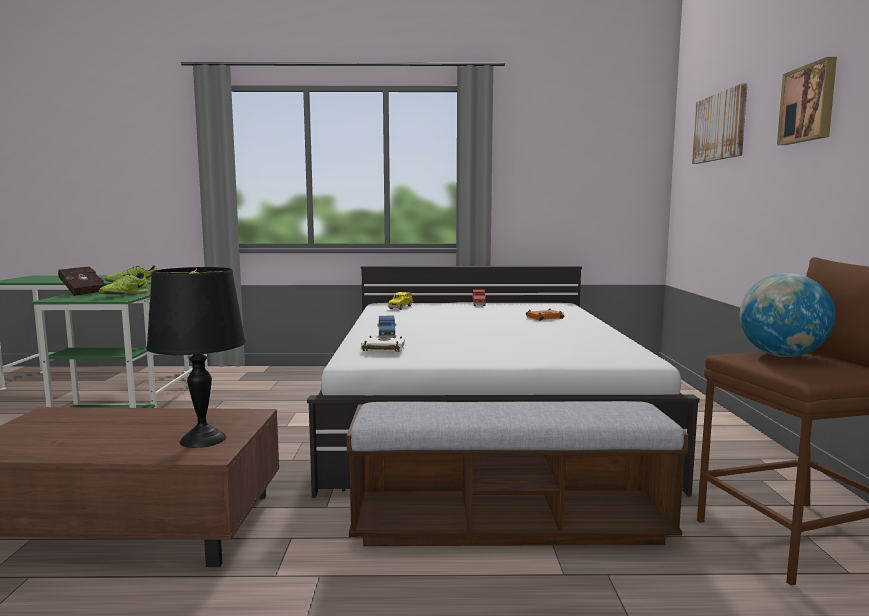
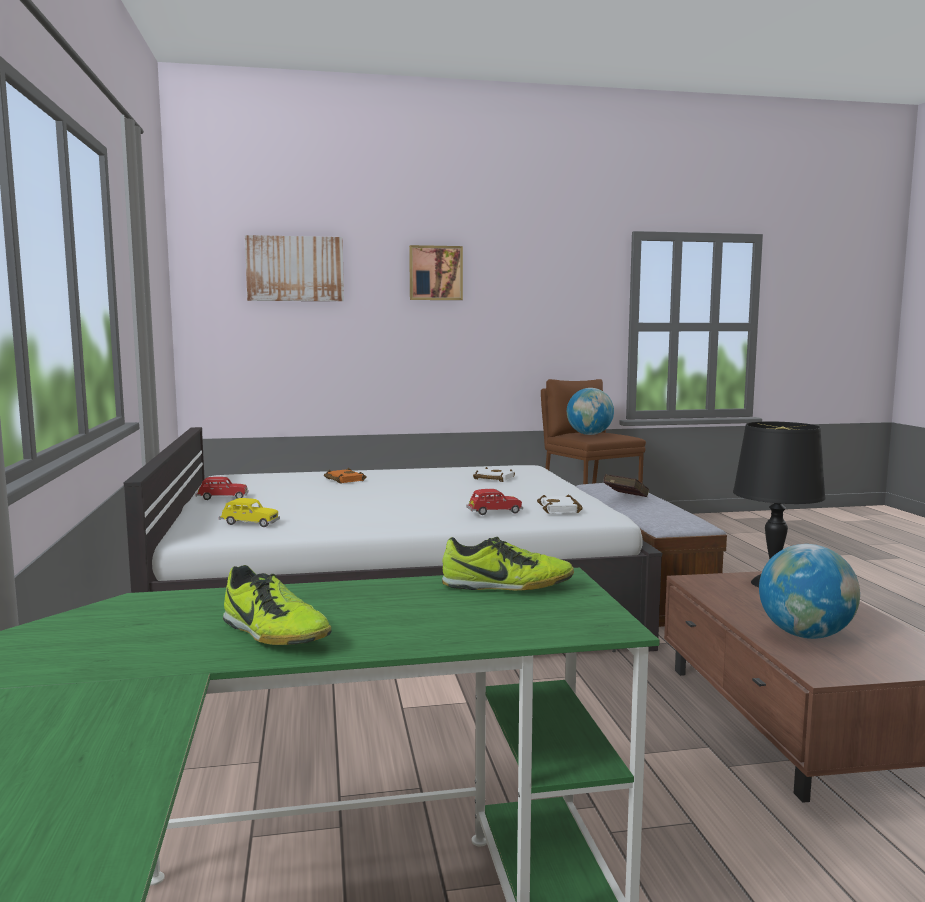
camera: 100 degrees left, 0 degrees up
red book [58,266,106,296] -> red book moved to [603,474,649,497]
blue toy car [377,316,396,338] -> red toy car [466,489,523,515]
none -> white book [473,467,515,482]
none -> globe [759,544,860,639]

